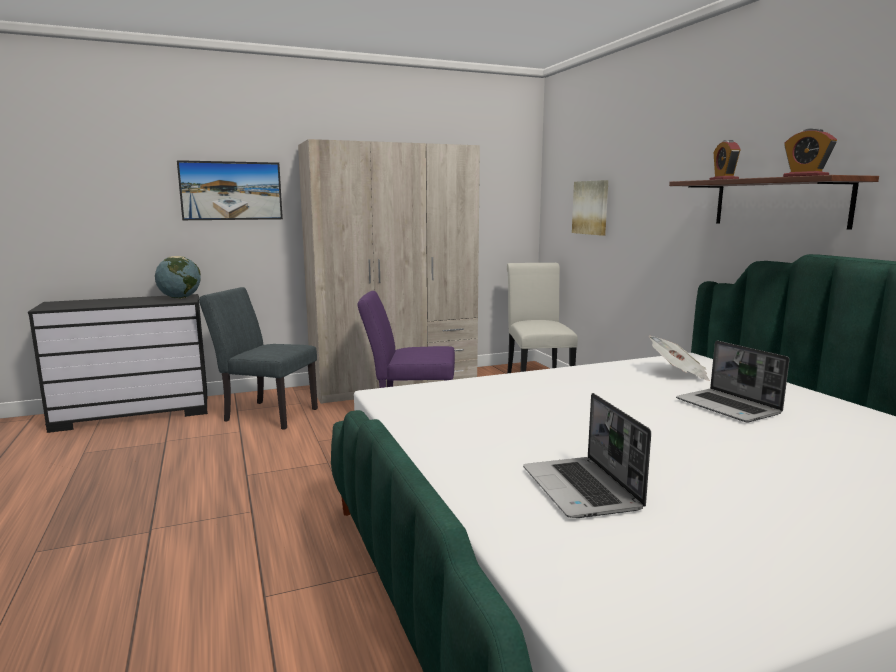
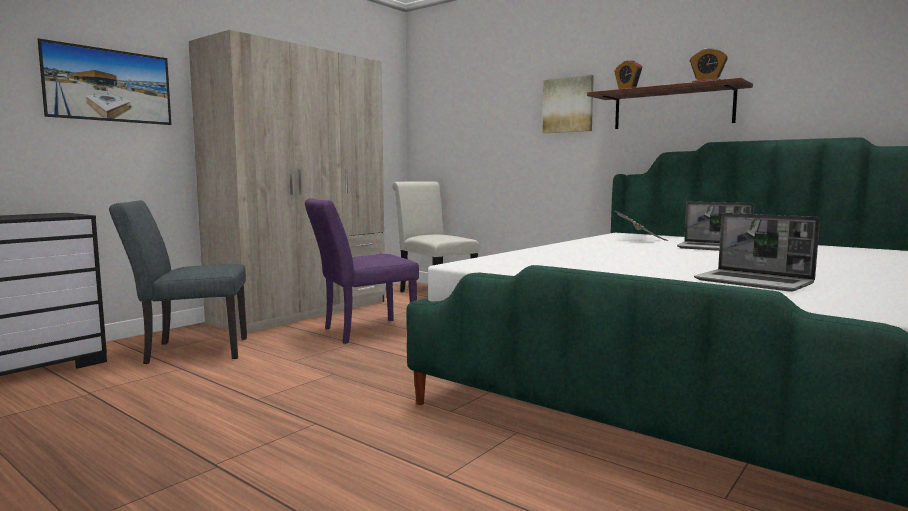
camera: 30 degrees left, 5 degrees down
globe [155,256,201,299] -> none
picture [572,180,608,236] -> picture moved to [542,75,594,133]

